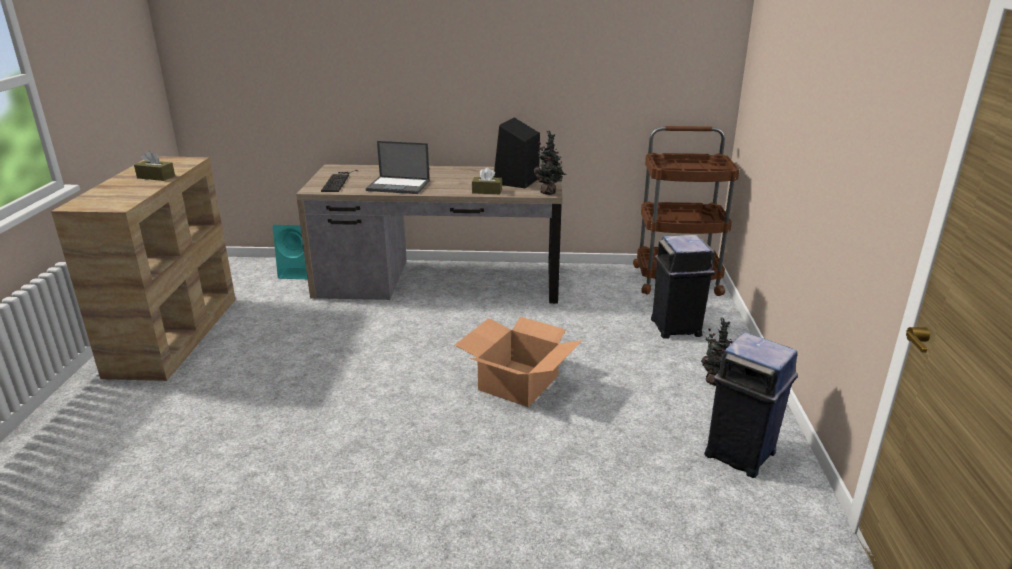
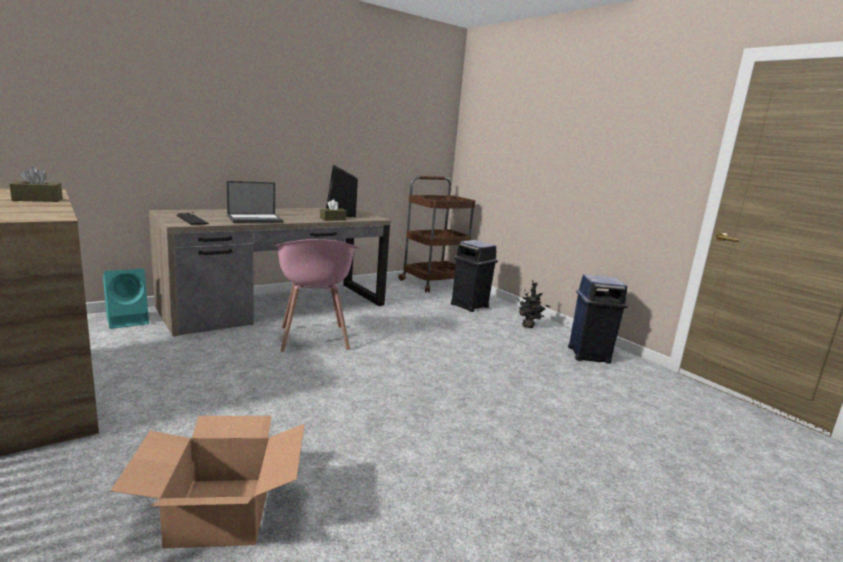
camera: 40 degrees left, 10 degrees down
cardboard box [455,317,583,407] -> cardboard box moved to [111,416,305,549]
potted plant [534,131,567,195] -> none
none -> pink chair [273,239,361,352]

